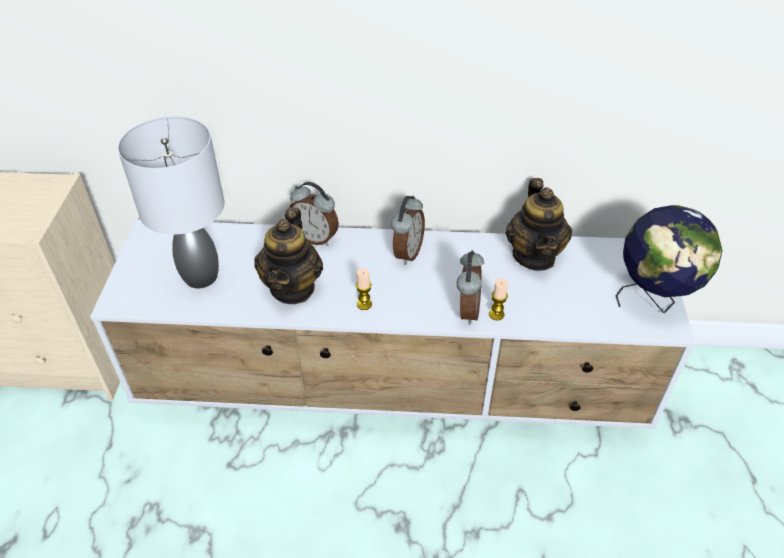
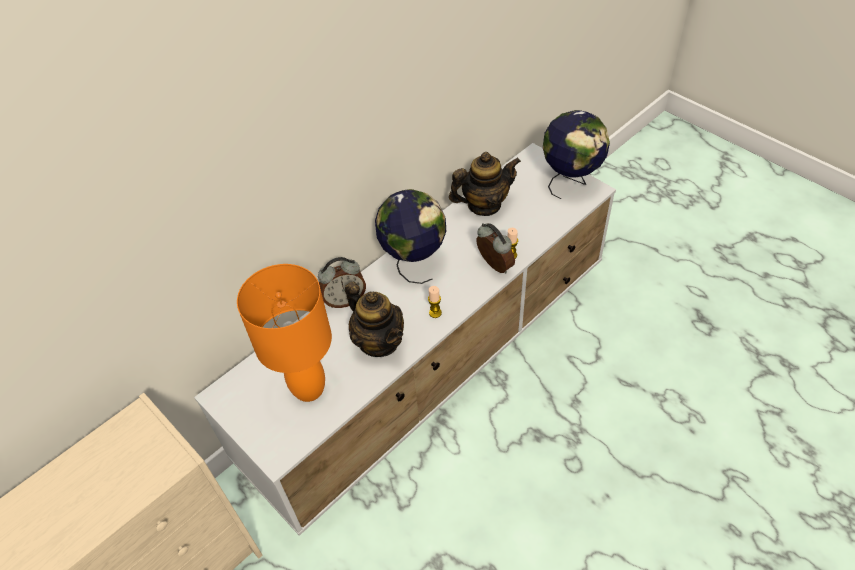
camera: 45 degrees left, 5 degrees up
grey table lamp [118,116,225,288] -> orange table lamp [237,264,332,402]
alarm clock [391,196,425,265] -> globe [375,189,446,284]
teapot [505,178,572,271] -> teapot turned 60 degrees counterclockwise [449,152,521,216]

